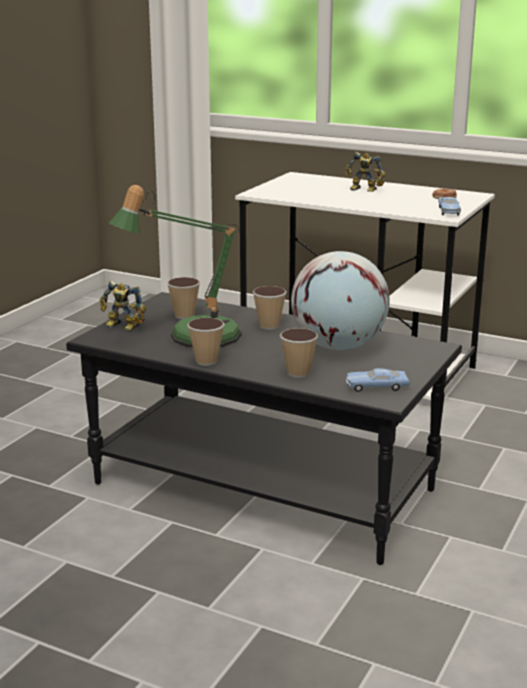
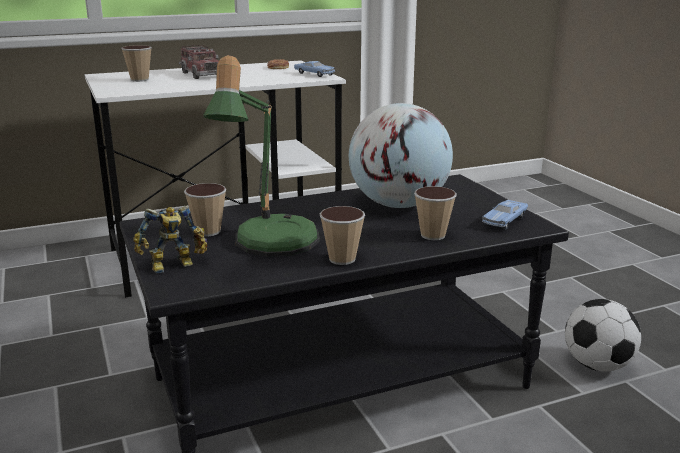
camera: 50 degrees left, 0 degrees up
cup [253,286,286,330] -> cup moved to [121,45,152,82]
toy robot [345,152,386,192] -> toy truck [179,45,219,79]
none -> football [565,299,641,372]

